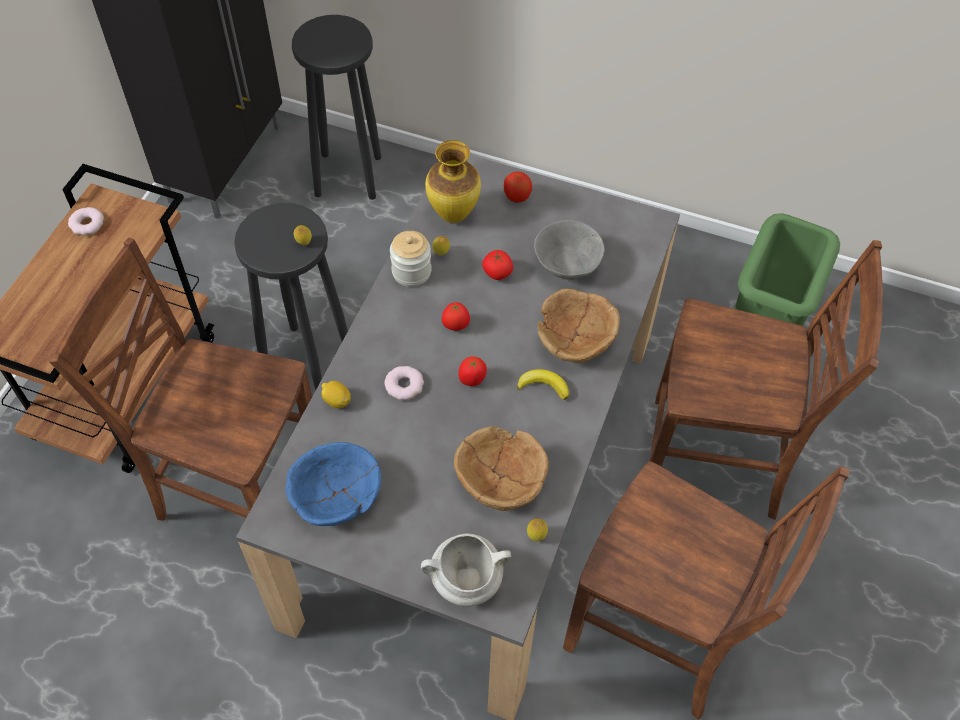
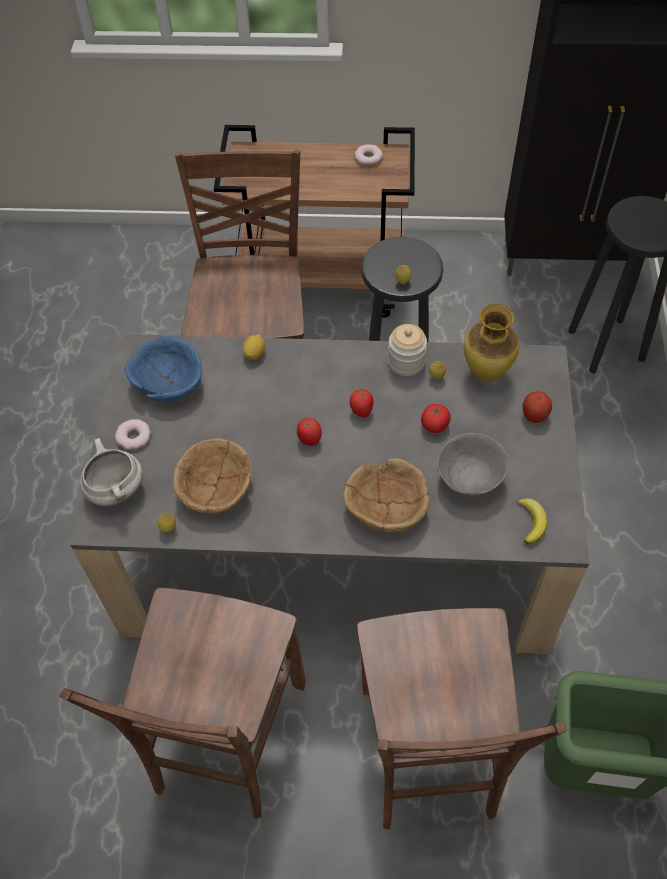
camera: 75 degrees right, 0 degrees up
donut [384,366,424,400] -> donut moved to [115,419,151,450]
banana [517,369,569,400] -> banana moved to [517,498,547,545]

